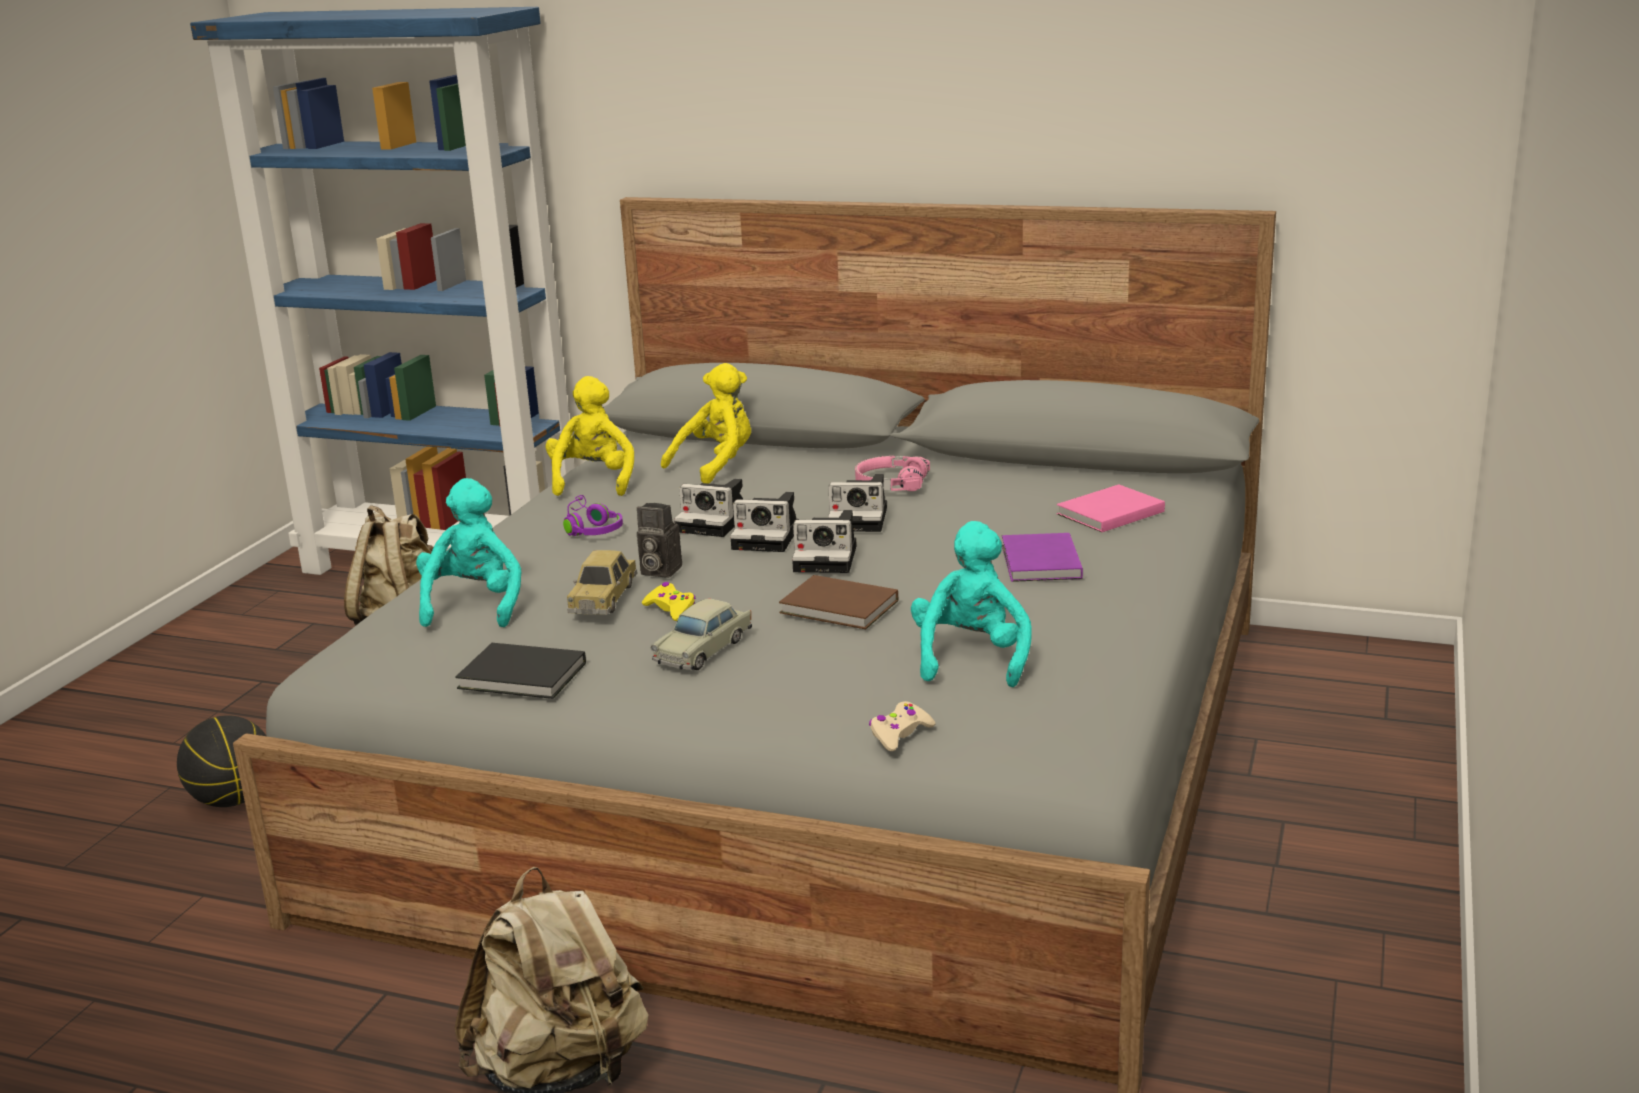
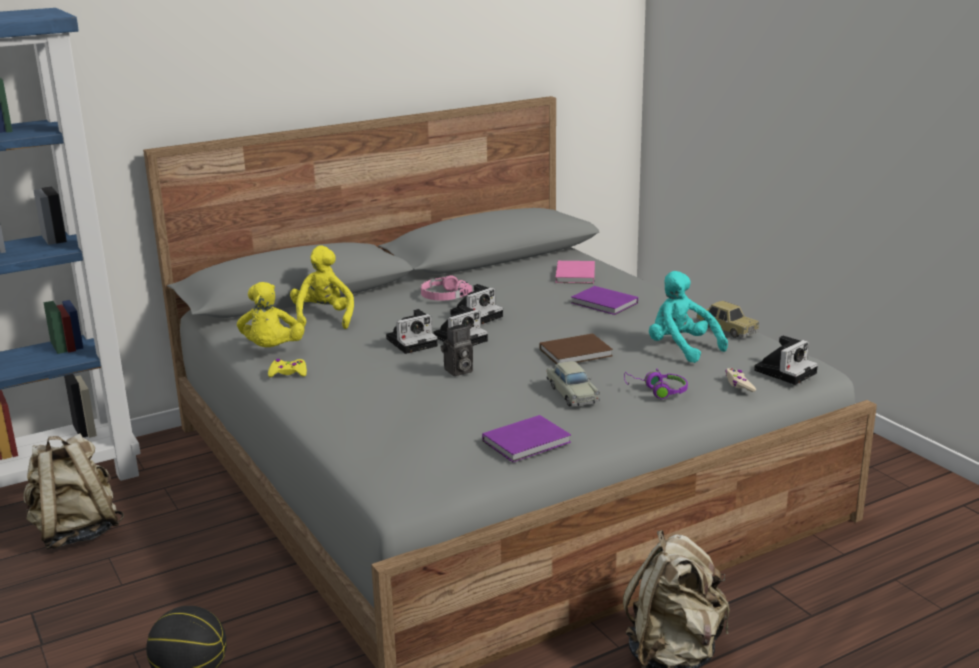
camera: 50 degrees left, 0 degrees up
turquoise plush toy [416,478,521,627] -> none
black book [455,643,586,699] -> purple book [482,415,571,462]
yellow plush toy [545,376,634,496] -> yellow plush toy turned 135 degrees counterclockwise [237,282,305,347]
purple headphones [563,495,623,536] -> purple headphones moved to [624,369,688,399]
toy car [567,550,637,615] -> toy car moved to [696,301,759,338]
yellow game controller [642,582,696,621] -> yellow game controller moved to [268,359,307,377]
camera [792,510,857,573] -> camera moved to [754,336,818,385]

